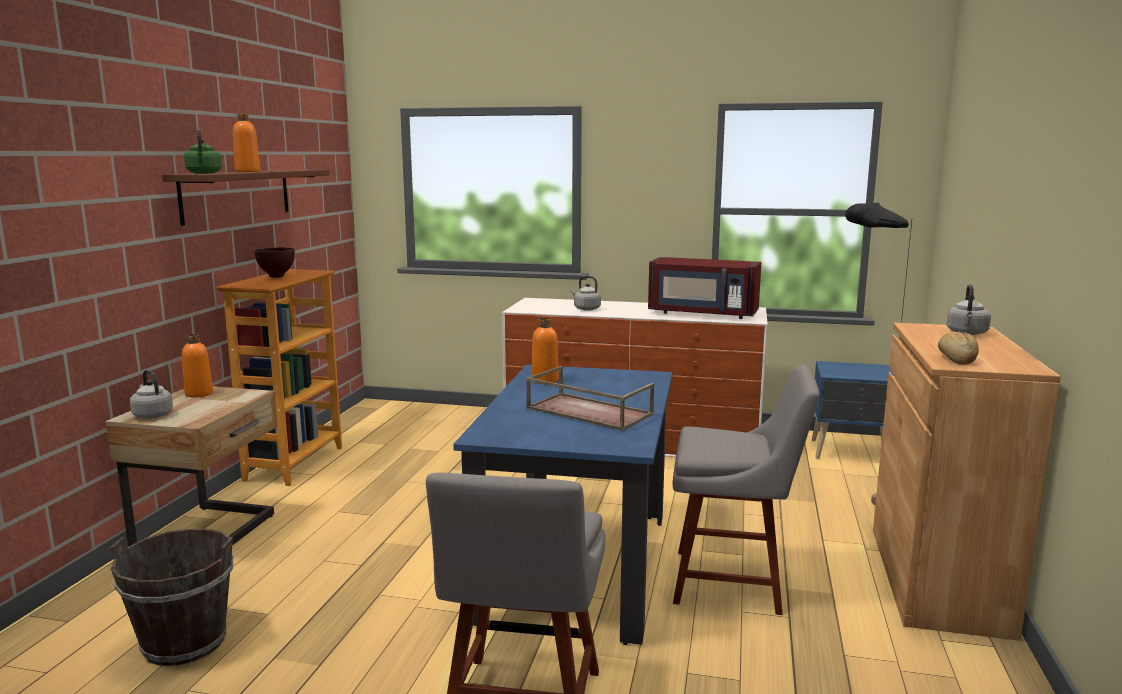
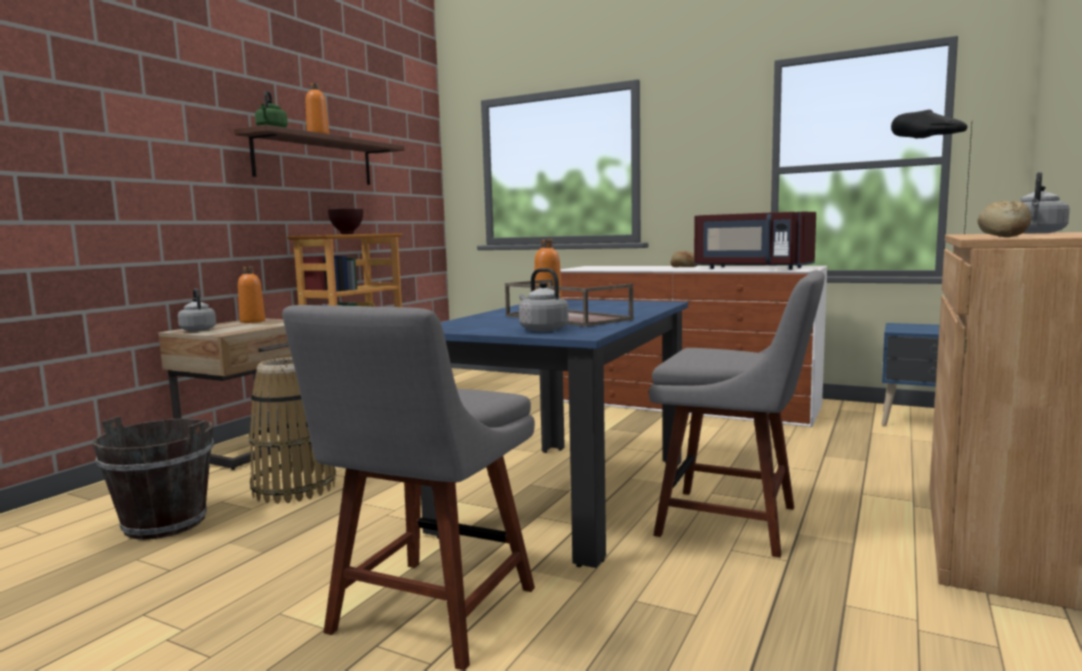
camera: 15 degrees right, 5 degrees down
grey kettle [570,276,601,311] -> grey kettle moved to [519,268,568,332]
none -> basket [249,357,336,504]
none -> bread [671,251,698,267]

